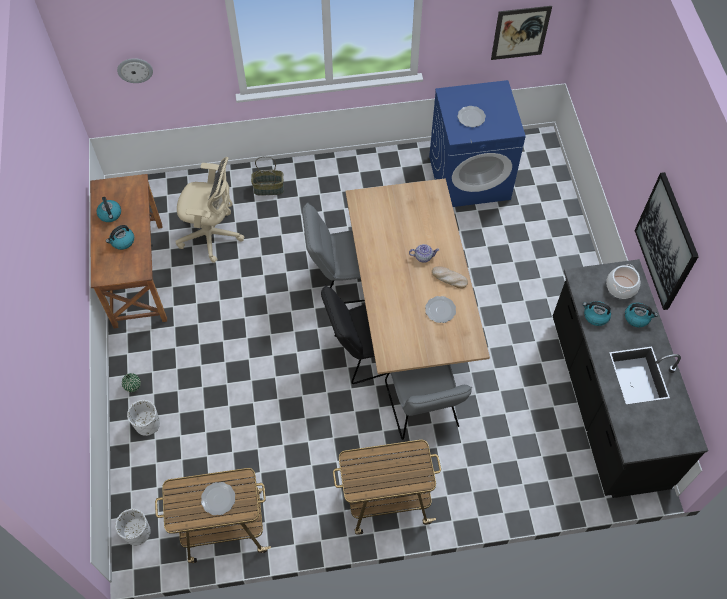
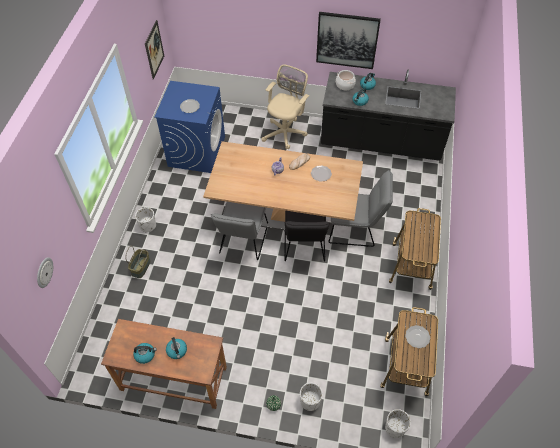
camera: 70 degrees left, 5 degrees down
beige office chair [175,157,244,263] -> beige office chair moved to [262,64,310,149]
none -> white planter [135,207,156,233]

